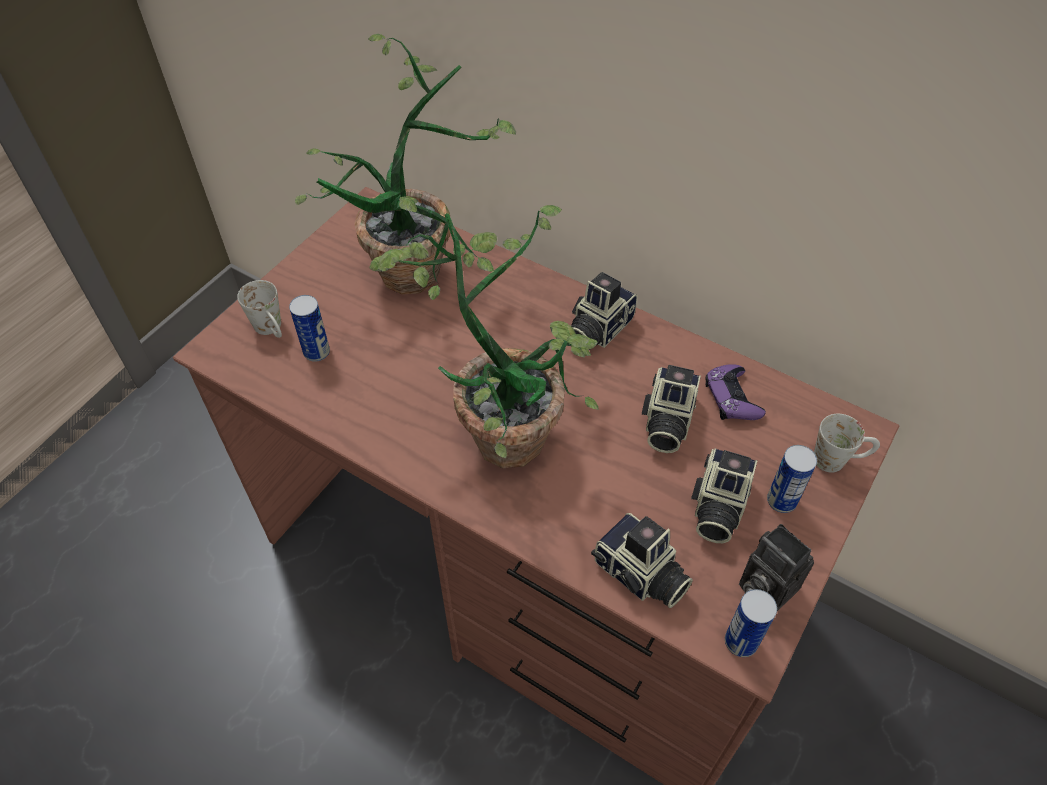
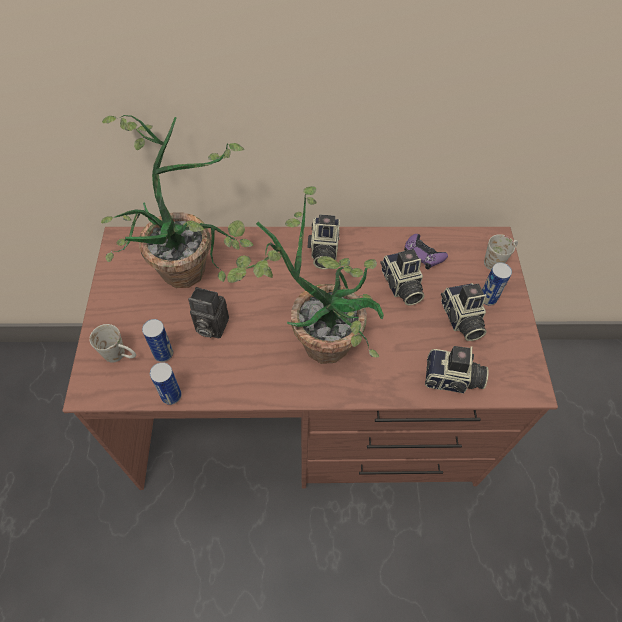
camera: 35 degrees left, 5 degrees up
can [725,589,777,657] -> can moved to [150,362,182,405]
camera [739,524,814,611] -> camera moved to [188,287,229,339]

